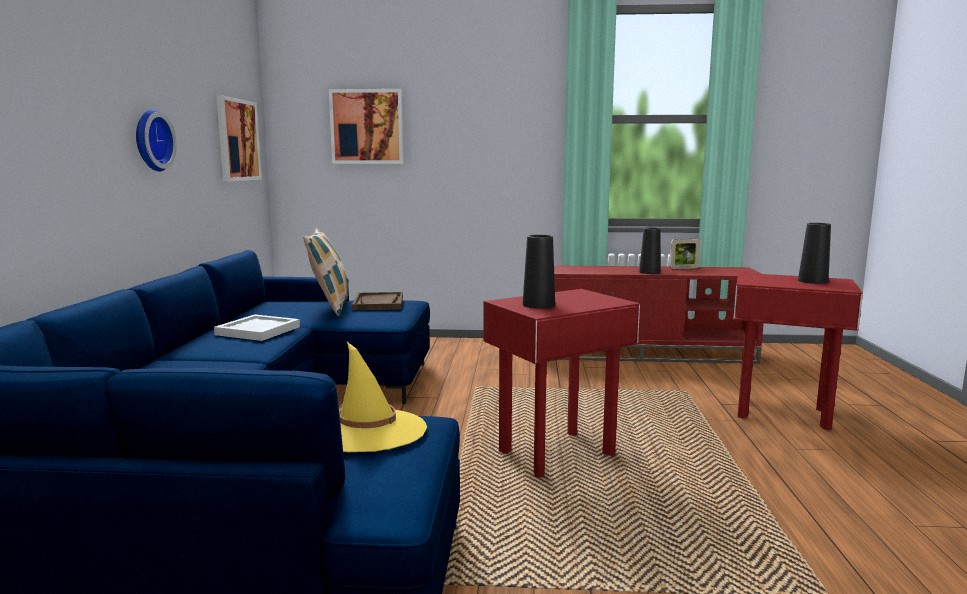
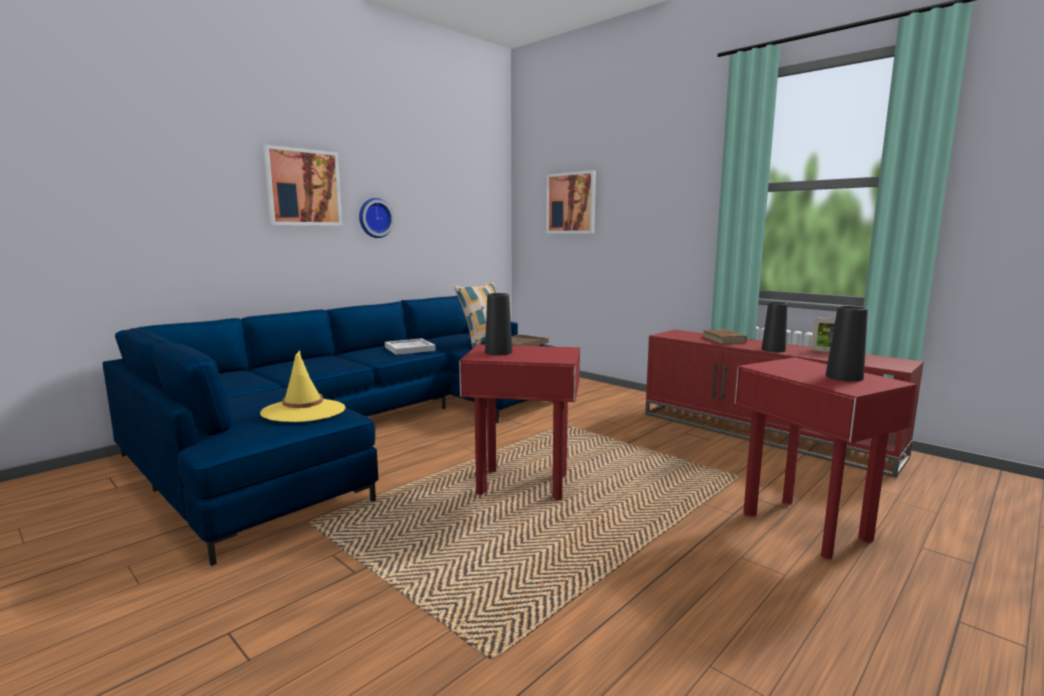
camera: 40 degrees right, 0 degrees up
picture [216,95,262,182] -> picture moved to [263,145,342,226]
none -> brown book [703,329,747,344]

